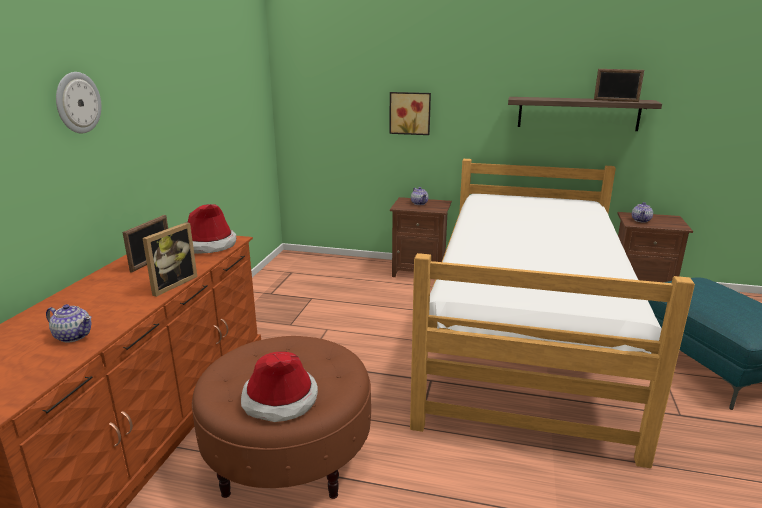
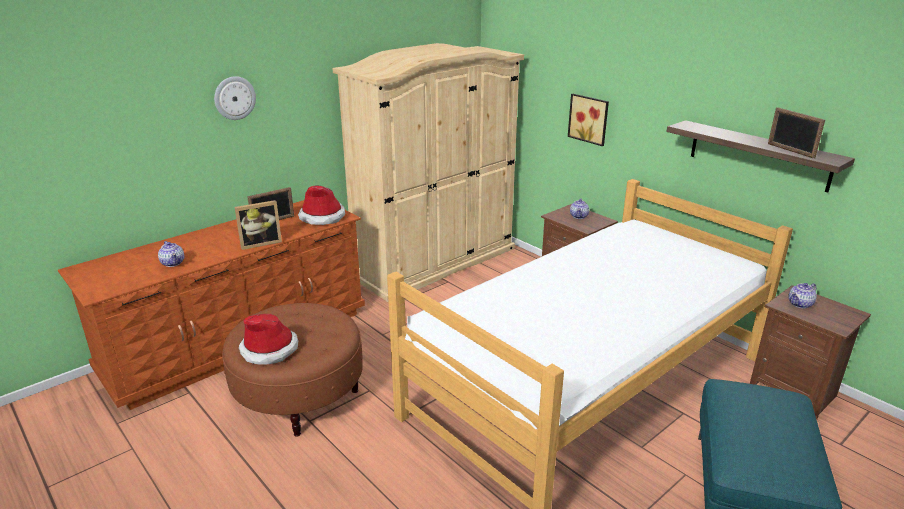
camera: 35 degrees right, 5 degrees up
none -> beige wardrobe [332,43,524,302]

